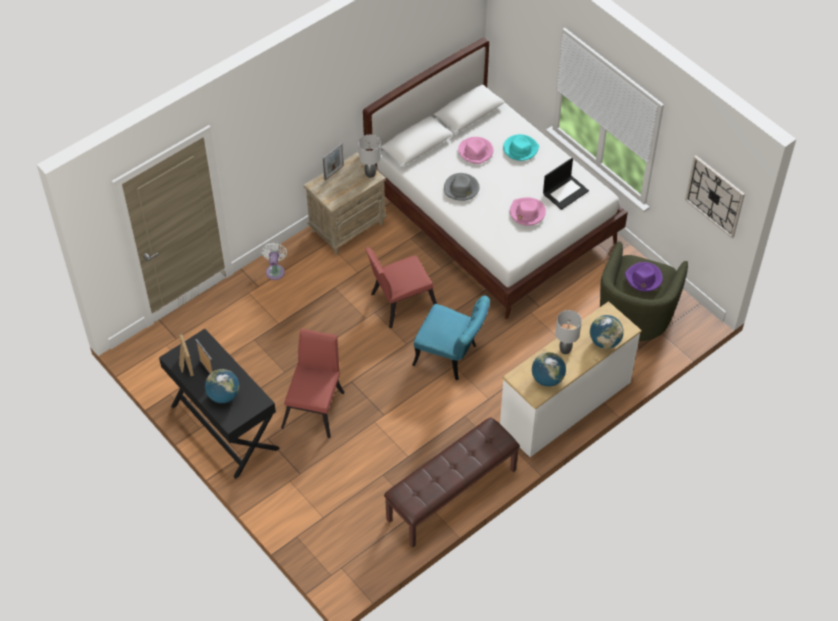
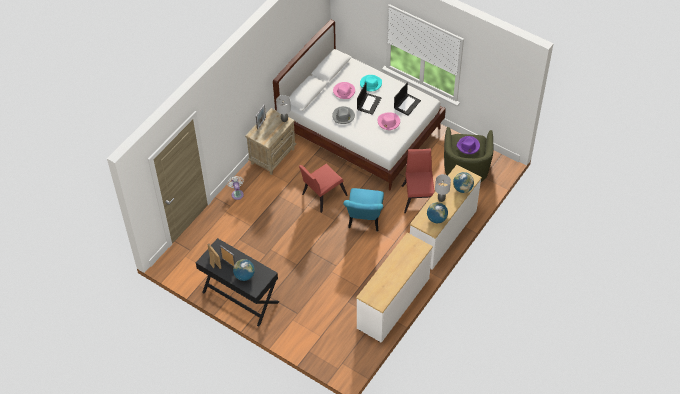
camera: 15 degrees left, 0 degrees up
red chair [281,328,344,438] -> red chair moved to [402,148,435,213]
brown bench [384,417,520,547] -> white dresser [356,233,433,343]
turquoise chair [412,295,490,380] -> turquoise chair turned 90 degrees clockwise [343,188,384,231]
wall clock [685,156,745,238] -> none
none -> laptop [357,82,381,115]

